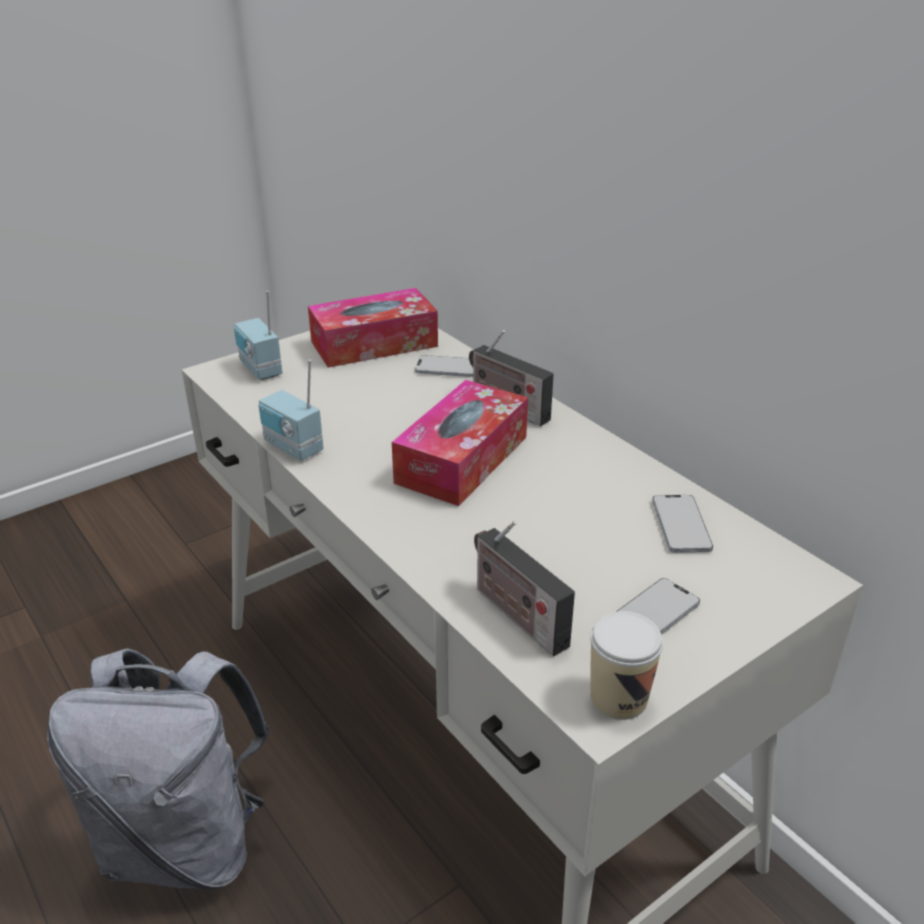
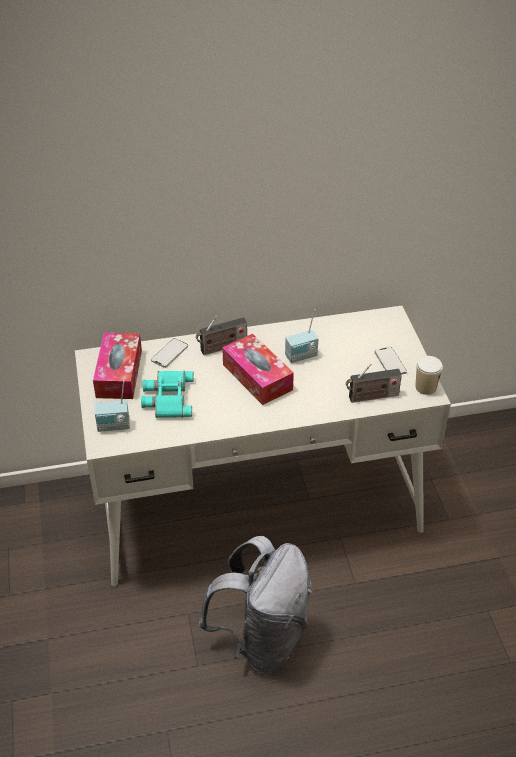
camera: 65 degrees left, 10 degrees up
radio [259,360,323,461] -> radio moved to [285,309,318,363]
phone [652,495,713,553] -> none
none -> turquoise binoculars [141,371,194,418]

